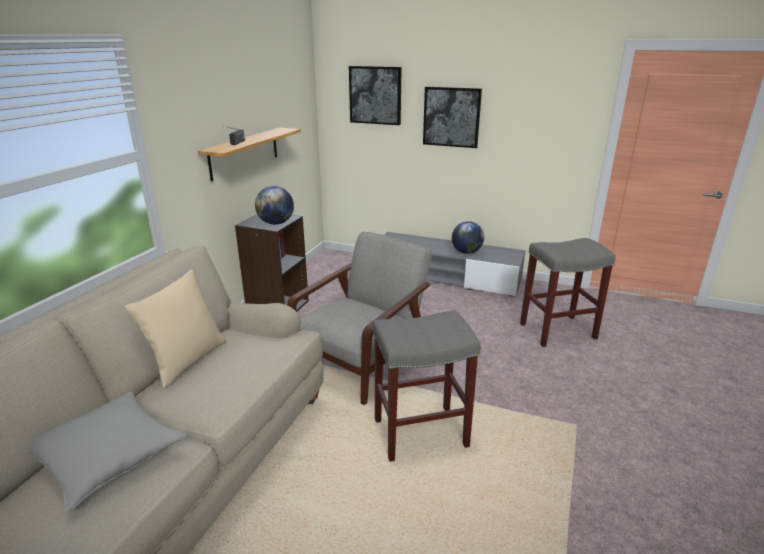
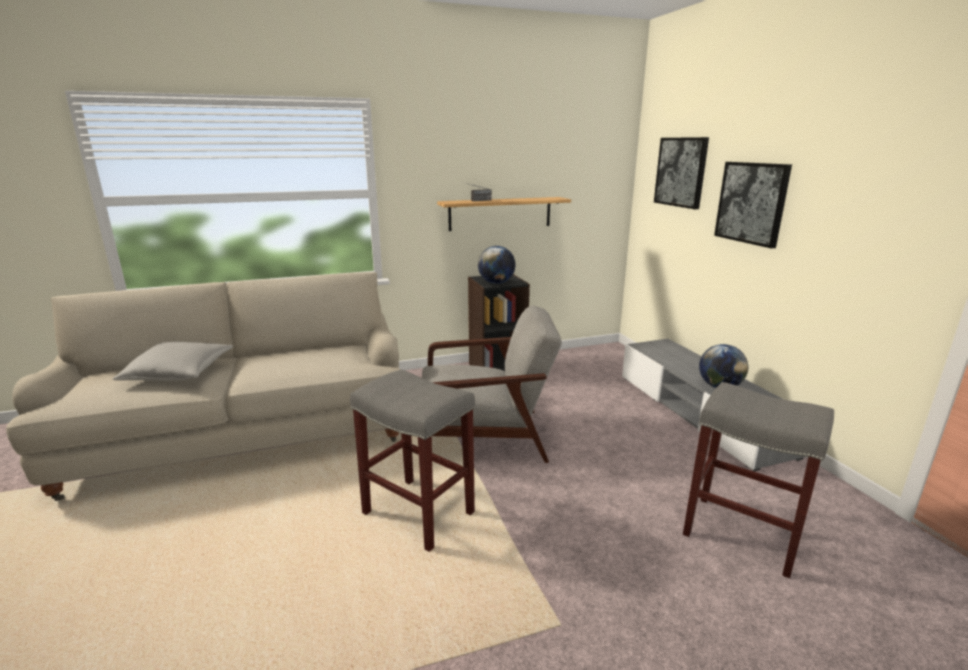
camera: 50 degrees right, 5 degrees down
beige pillow [125,269,226,388] -> none

